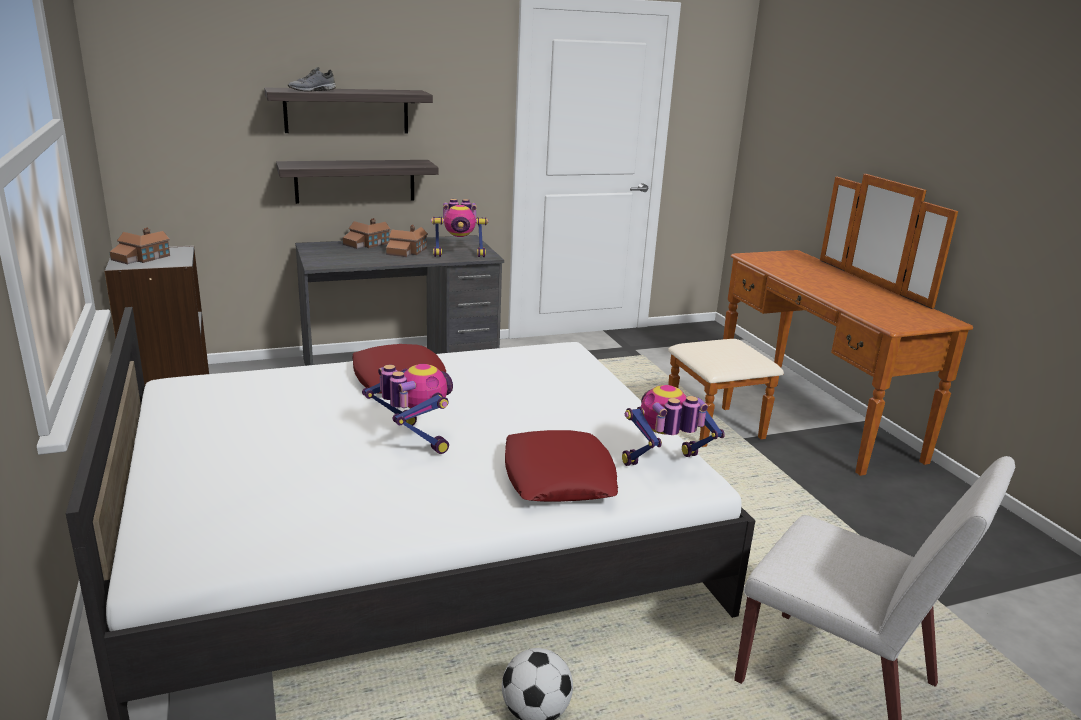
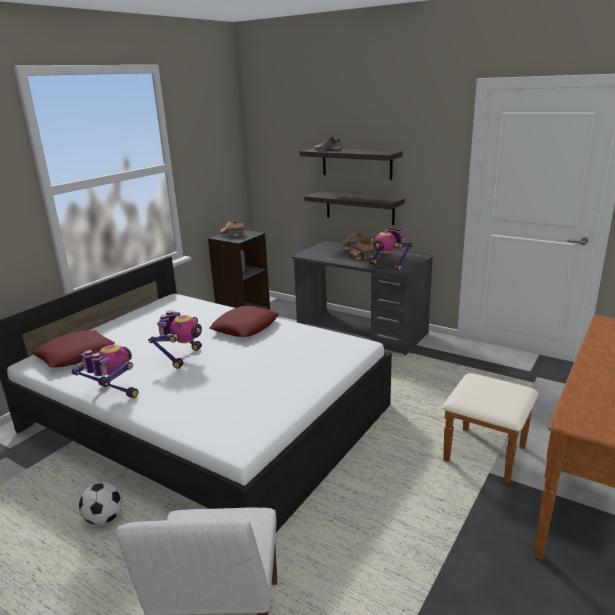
camera: 55 degrees right, 0 degrees up
red pillow [505,430,618,502] -> red pillow moved to [31,330,115,367]
toy robot [622,385,725,466] -> toy robot moved to [72,344,138,398]

